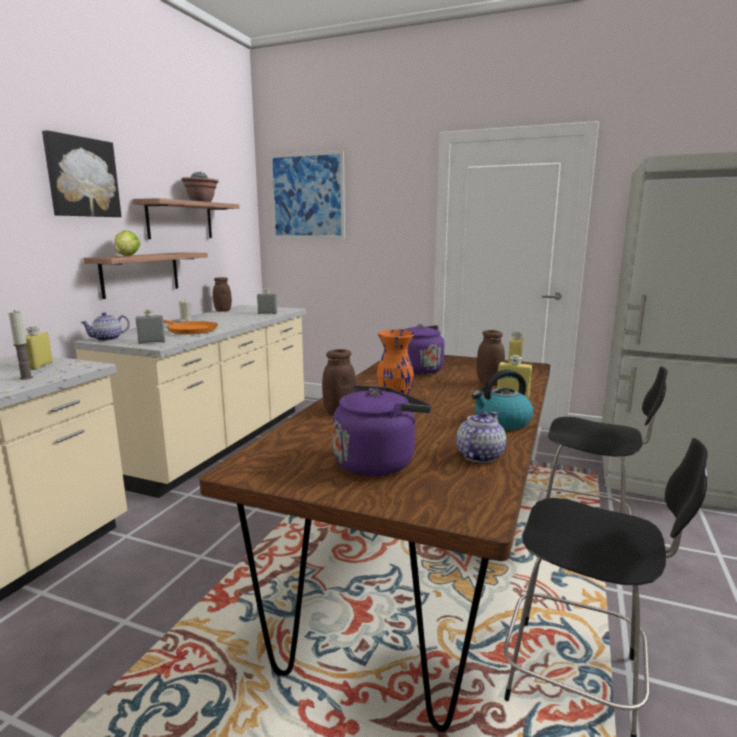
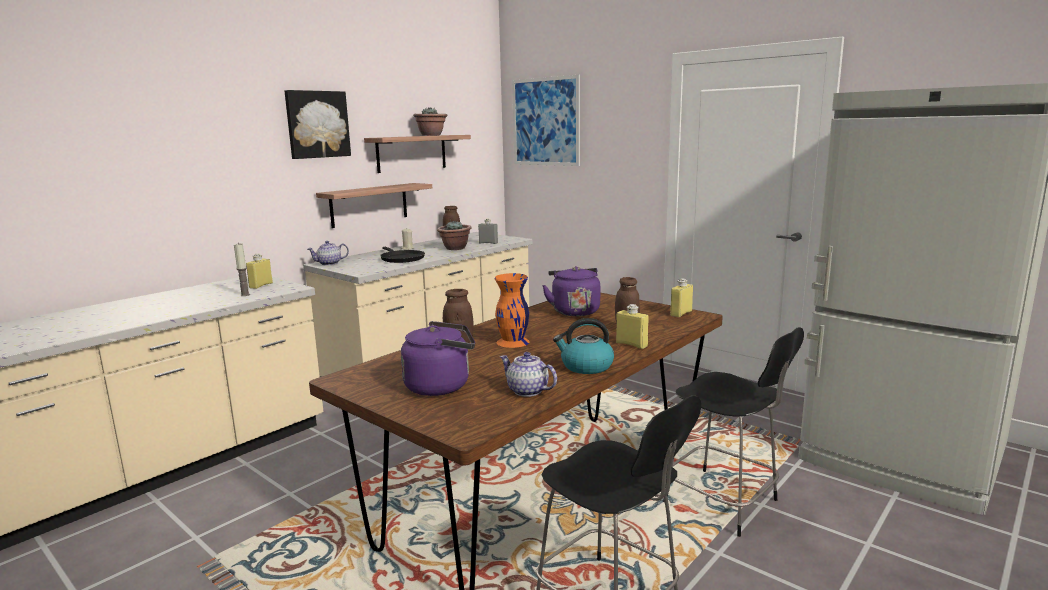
camera: 20 degrees right, 0 degrees up
lettuce [115,230,140,256] -> none
grey bottle [136,309,165,344] -> none
orange frying pan [163,320,218,334] -> black frying pan [380,247,425,263]
teapot [456,411,506,463] -> teapot turned 105 degrees counterclockwise [500,352,557,397]
none -> potted plant [437,221,472,250]

